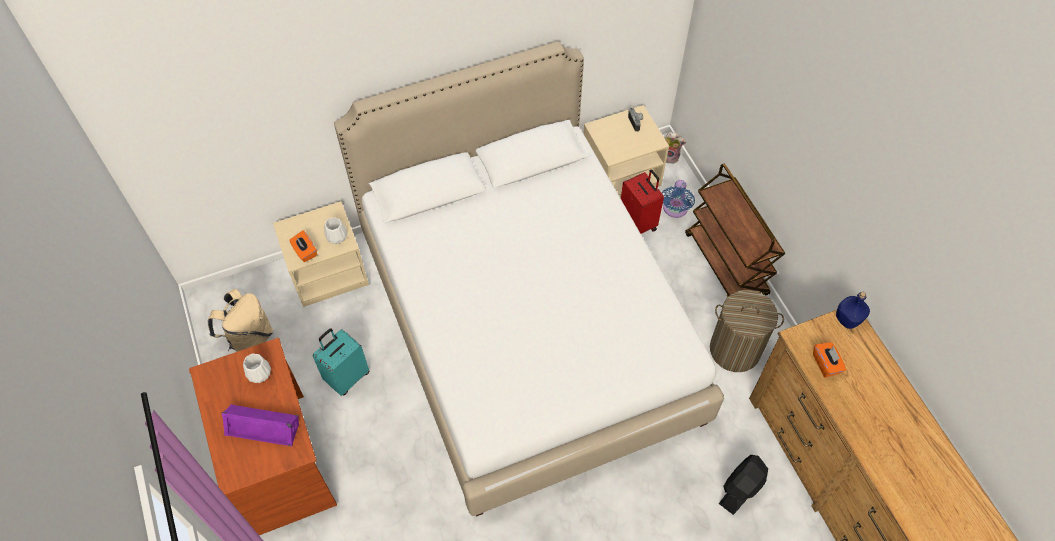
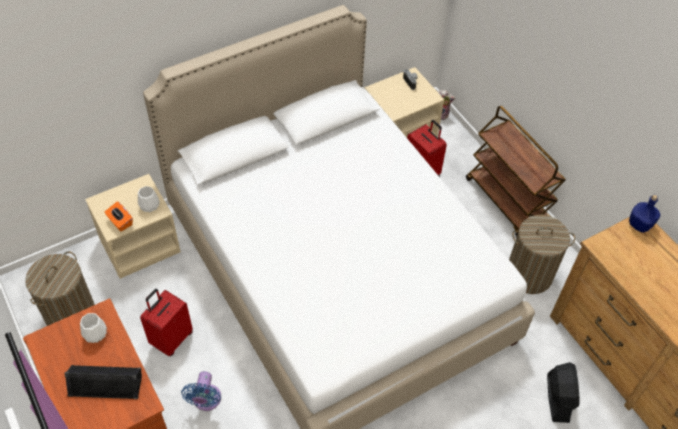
camera: 10 degrees left, 5 degrees down
beige backpack [208,289,273,352] -> laundry basket [25,251,95,326]
purple speaker [222,404,299,447] -> black speaker [64,365,142,399]
turquoise suitcase [313,328,370,396] -> red suitcase [140,289,193,356]
blue fan [662,180,695,218] -> blue fan moved to [181,371,221,411]
black fan [719,455,768,515] -> black fan turned 150 degrees clockwise [547,362,579,423]
orange tissue box [813,342,846,378] -> none

